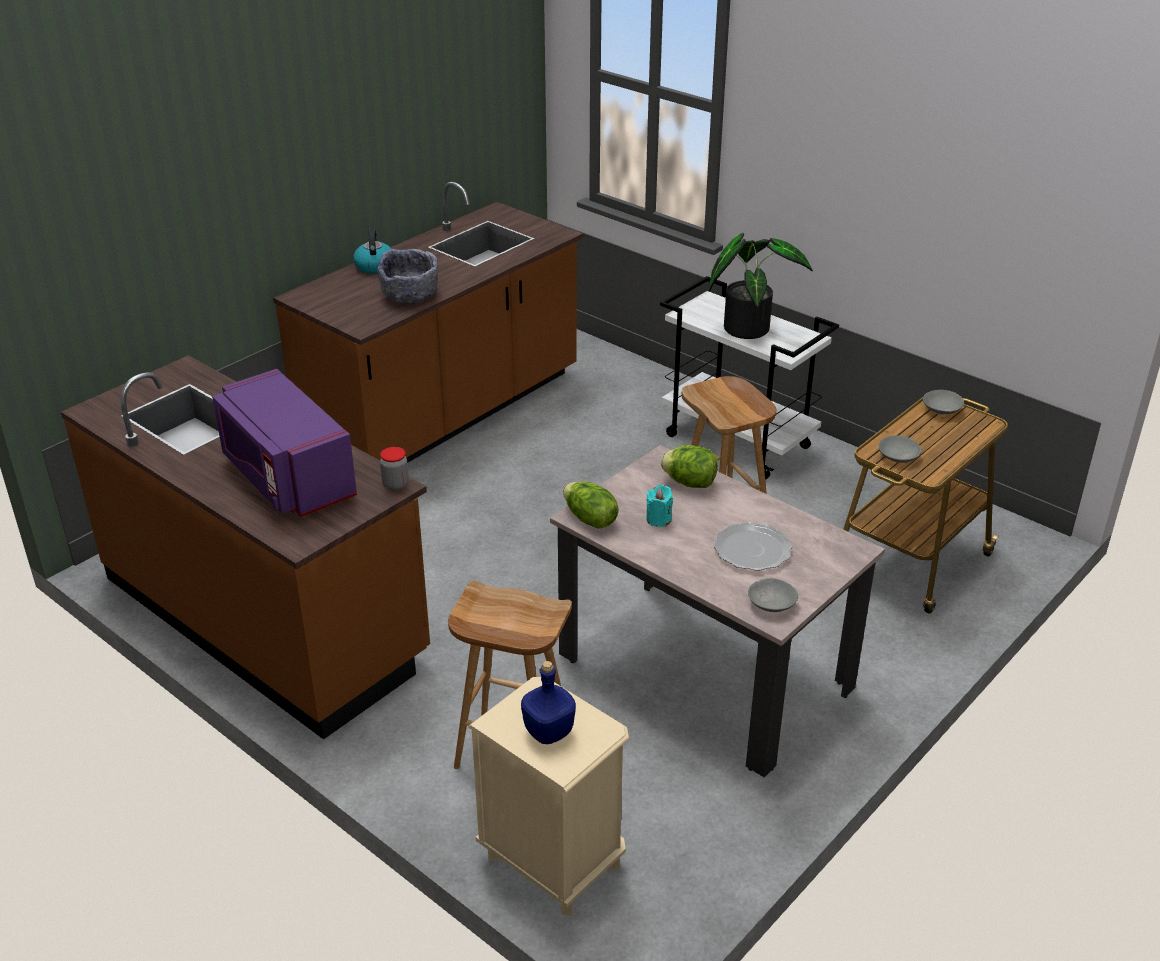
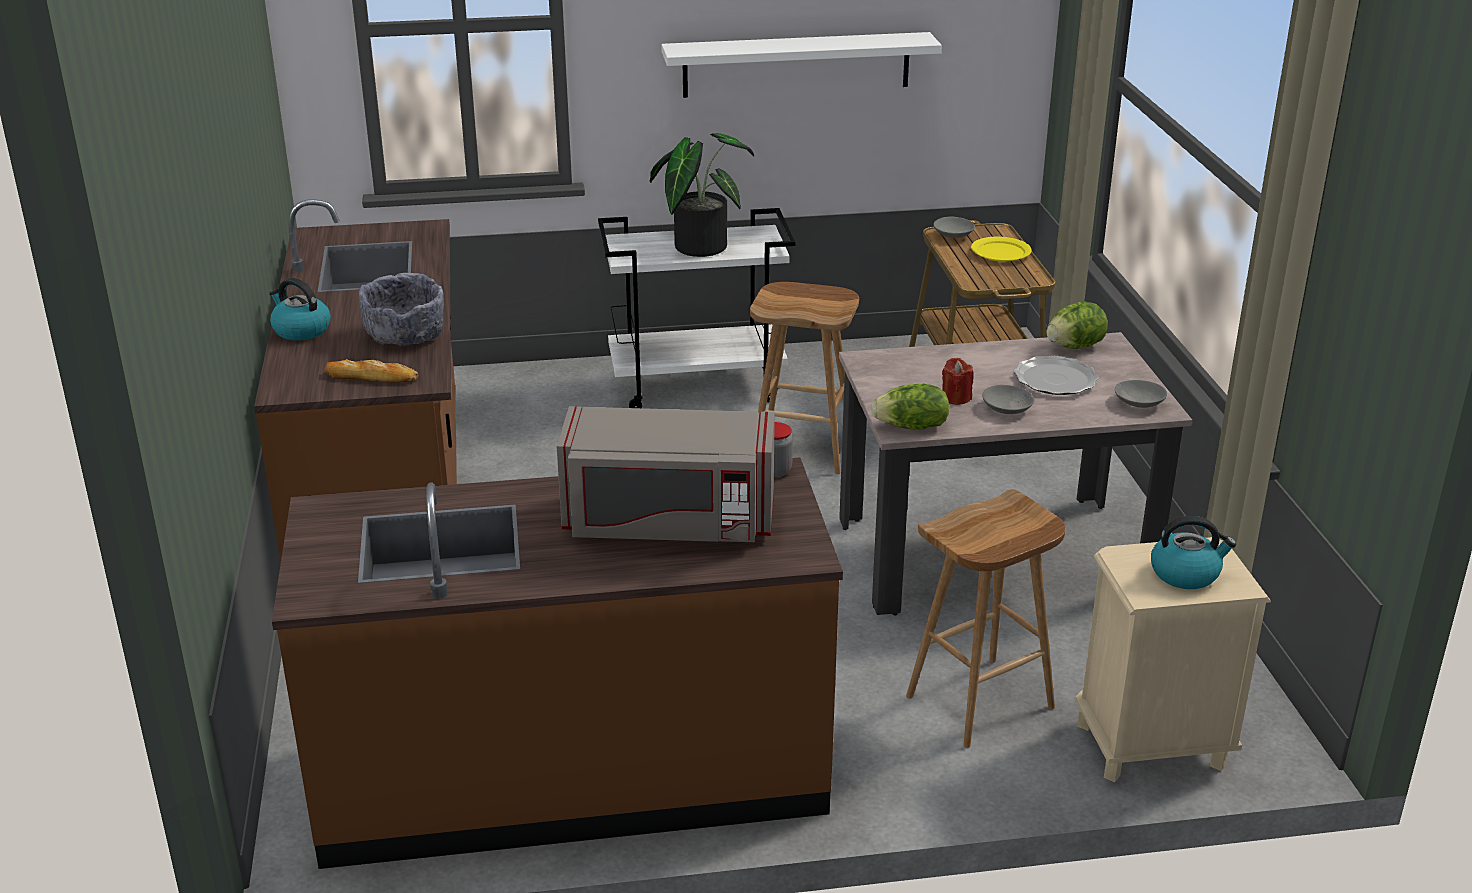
camera: 50 degrees left, 5 degrees down
purple microwave [212,369,357,517] -> grey microwave [557,406,775,542]
blue bottle [521,661,576,744] -> kettle [1151,516,1236,589]
turquoise candle [646,485,673,527] -> red candle [942,358,974,405]
lettuce [661,445,718,488] -> lettuce moved to [1047,302,1108,349]
grey bowl [878,435,922,463] -> grey bowl moved to [982,385,1034,414]
none -> bread [325,359,418,383]
none -> white shelf [661,32,942,98]
none -> yellow plate [971,237,1032,262]

